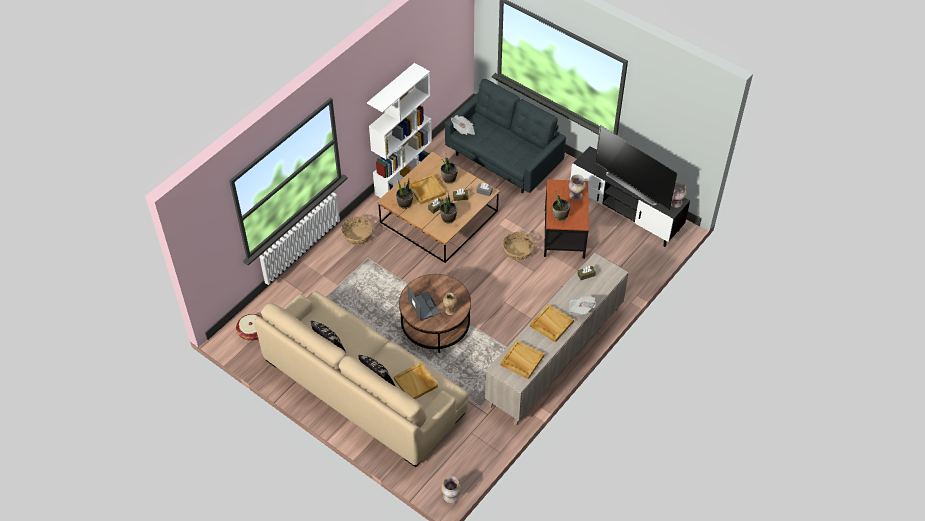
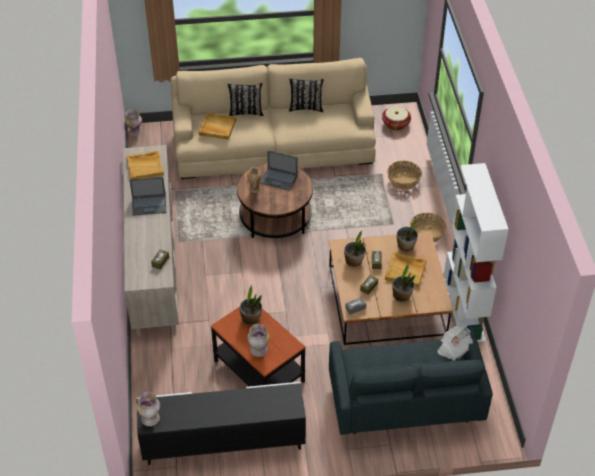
camera: 135 degrees right, 5 degrees down
basket [502,232,535,261] -> basket moved to [387,161,422,190]
beige tray [530,304,574,342] -> laptop [129,177,166,216]
newspaper [568,296,596,315] -> none
television [595,125,677,211] -> none

